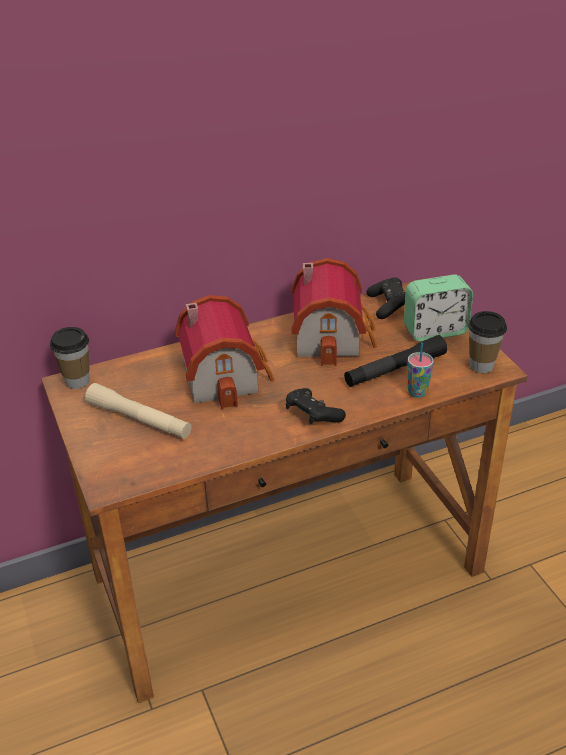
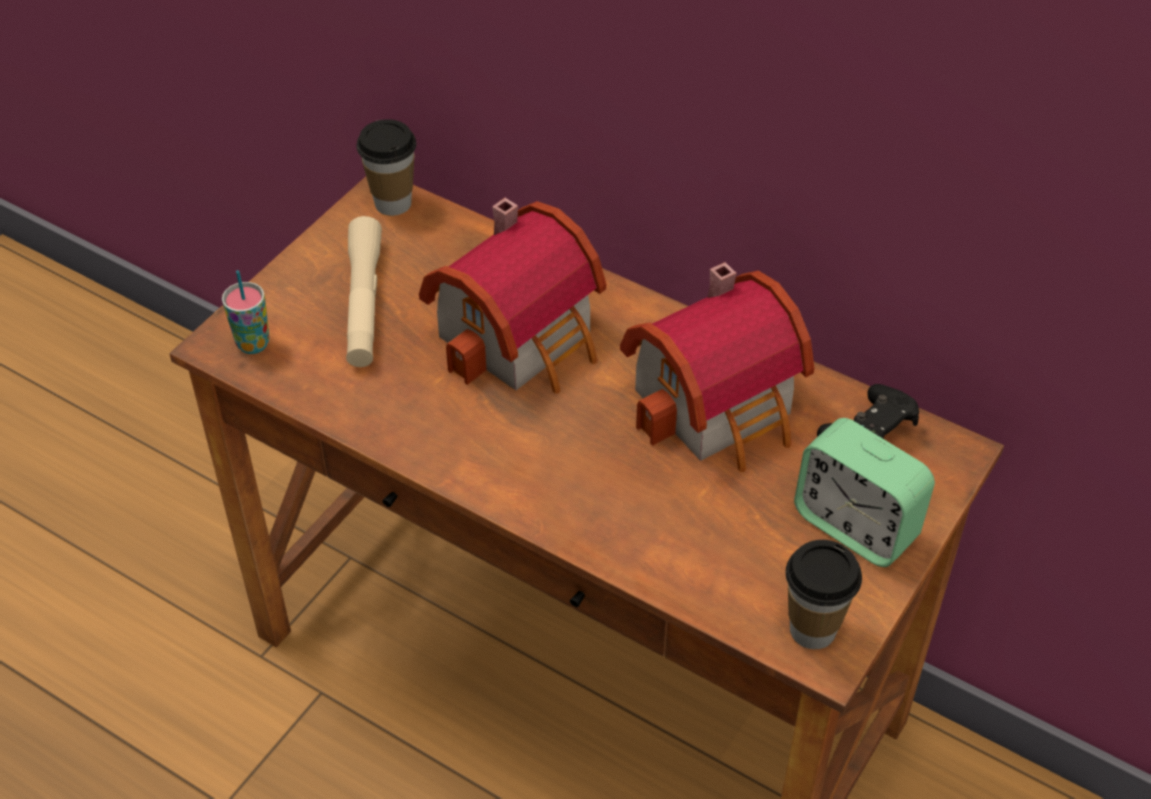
camera: 55 degrees right, 10 degrees up
black game controller [286,388,346,424] -> none
black flashlight [344,335,447,387] -> none
cup [407,342,434,398] -> cup moved to [222,270,270,354]

